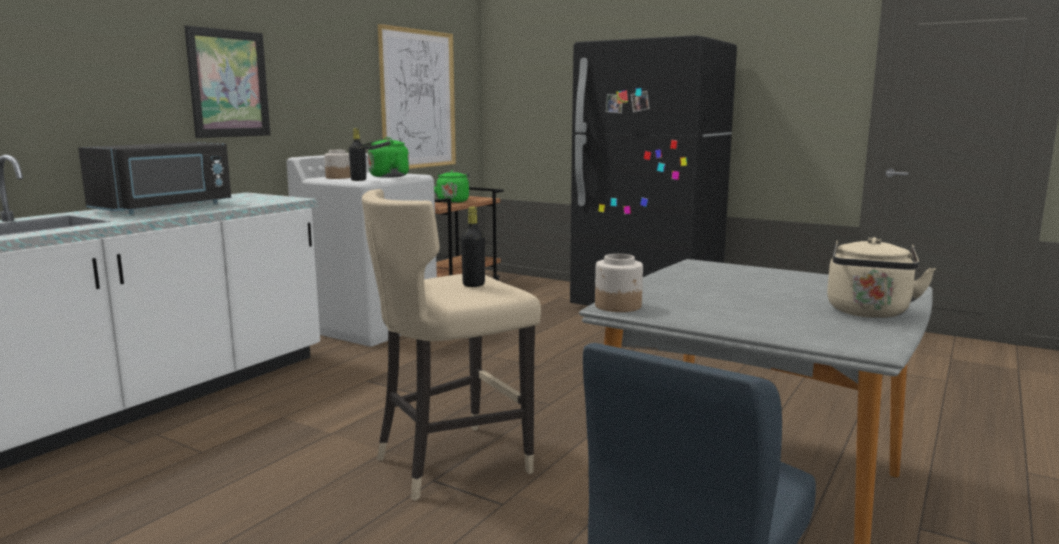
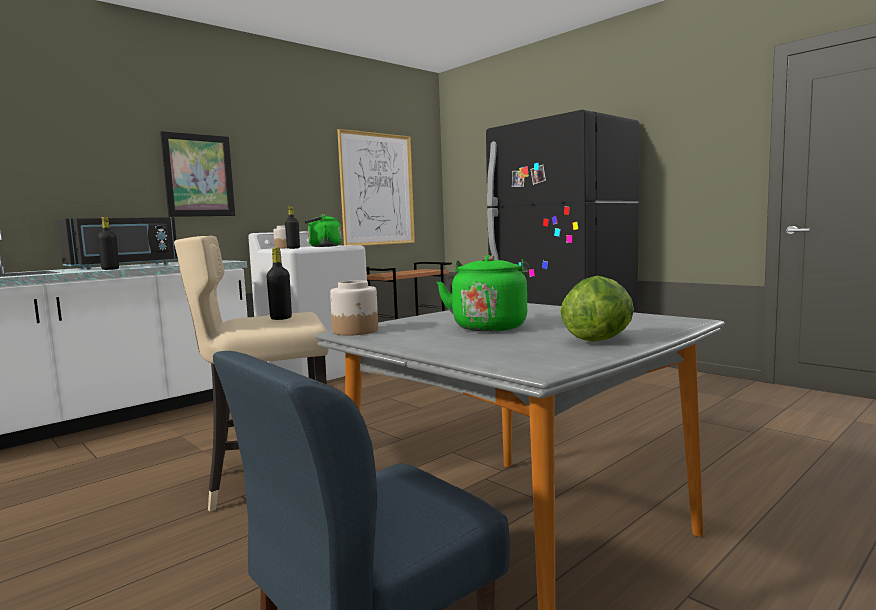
camera: 15 degrees right, 5 degrees down
green kettle [434,170,470,203] -> green kettle moved to [437,255,529,332]
beige kettle [827,237,936,318] -> lettuce [560,276,634,342]
none -> black bottle [97,217,119,270]

